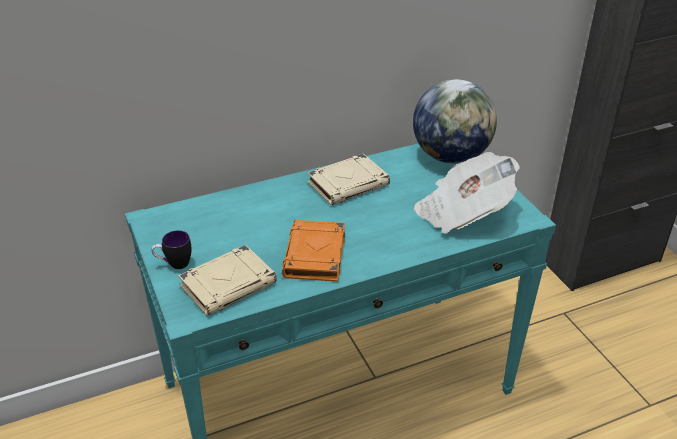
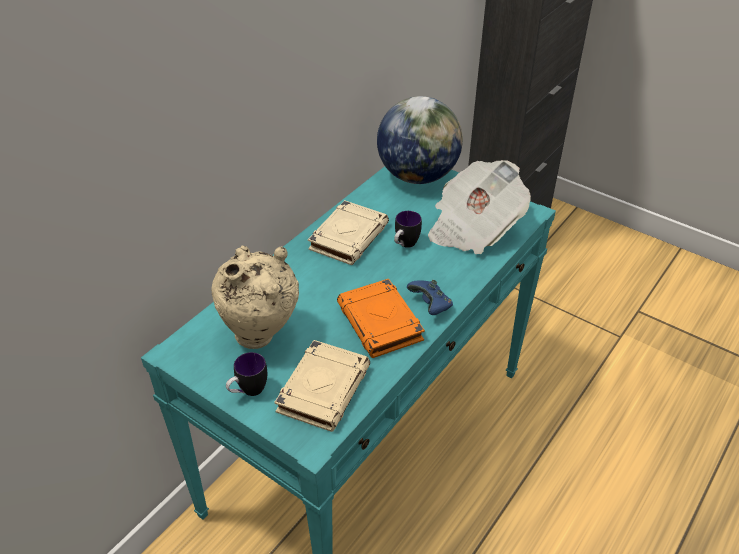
camera: 30 degrees left, 5 degrees up
none -> beige vase [211,245,299,349]
none -> mug [394,211,422,248]
none -> blue game controller [407,280,453,315]

